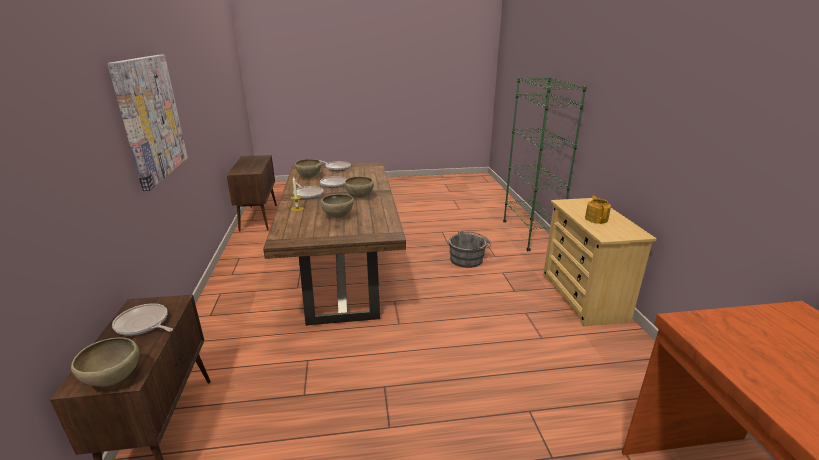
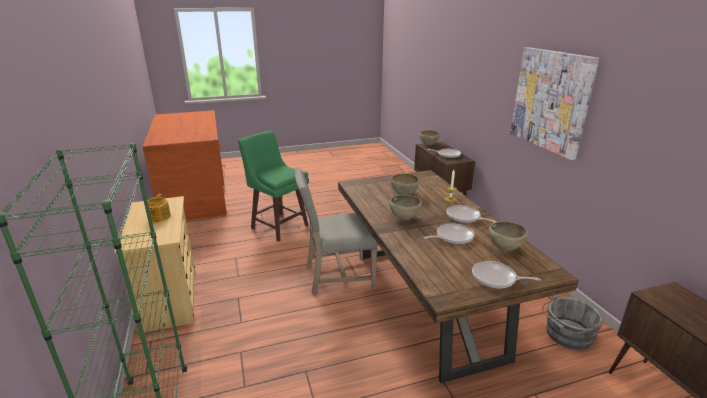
camera: 170 degrees right, 0 degrees up
grey bucket [449,231,491,268] -> grey bucket moved to [542,295,603,350]
none -> green stool [238,130,309,242]
none -> beige chair [294,167,378,294]

